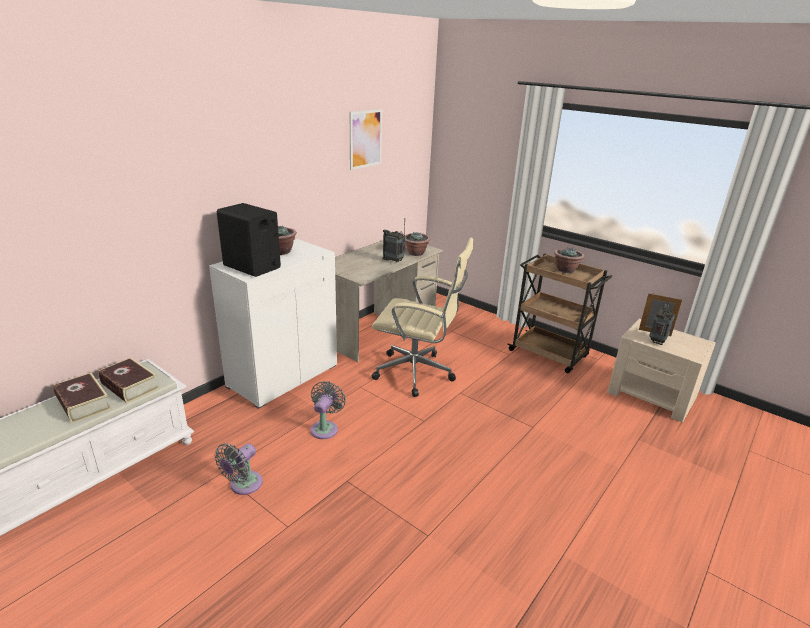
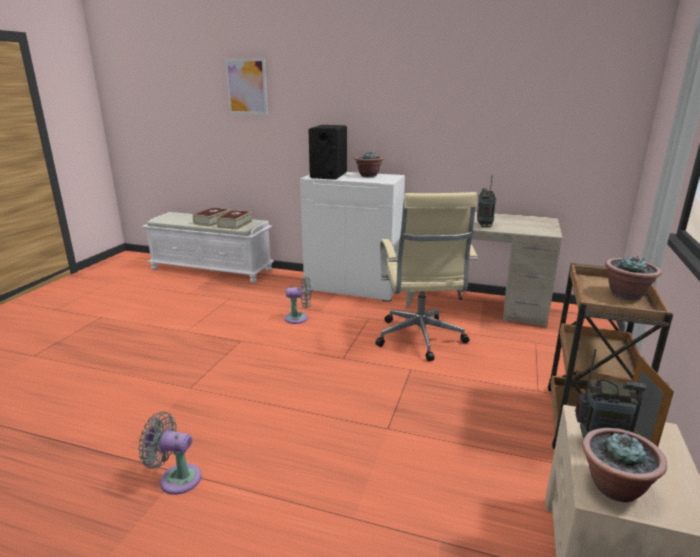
camera: 70 degrees right, 5 degrees down
grey fan [215,443,263,495] -> grey fan moved to [138,411,202,495]
picture [350,109,382,170] -> picture moved to [225,58,268,114]
potted plant [405,232,430,256] -> potted plant moved to [582,428,667,502]

